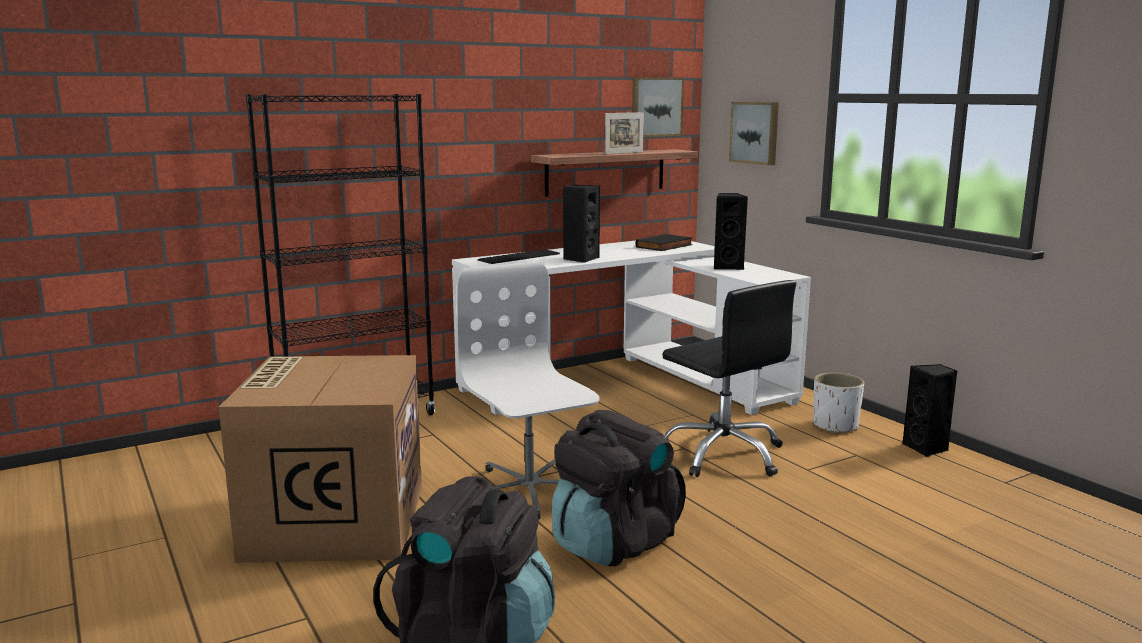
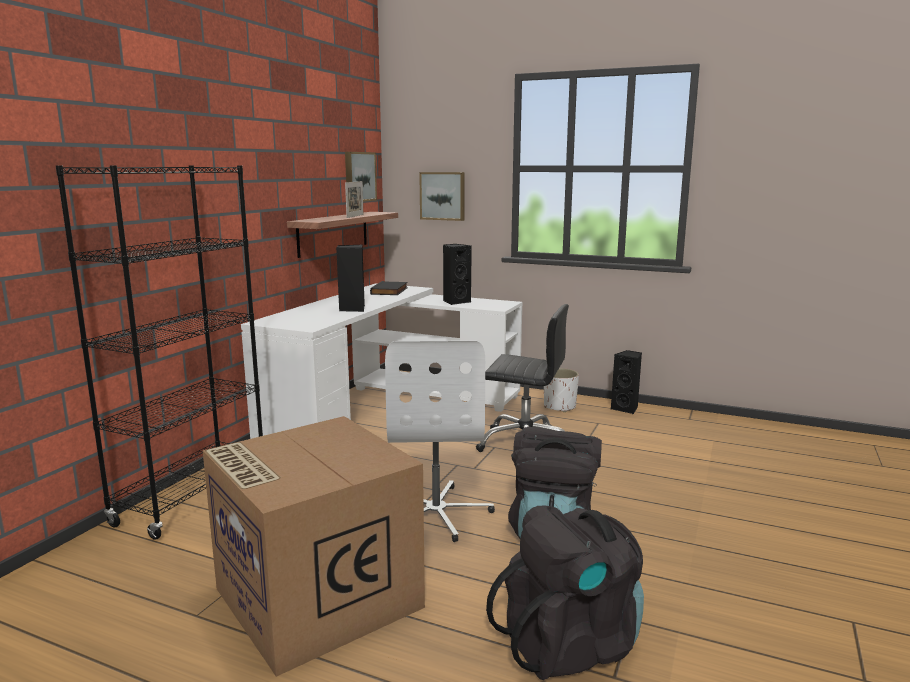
camera: 35 degrees left, 0 degrees up
white office chair [457,262,600,519] -> white office chair turned 120 degrees counterclockwise [385,340,495,542]
keyboard [478,249,560,264] -> none

